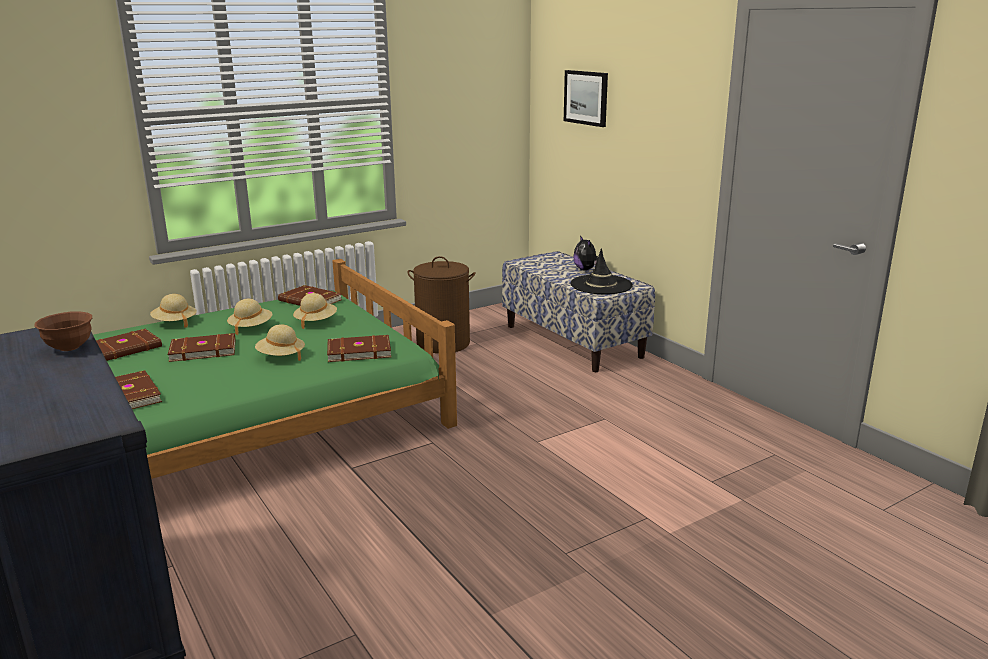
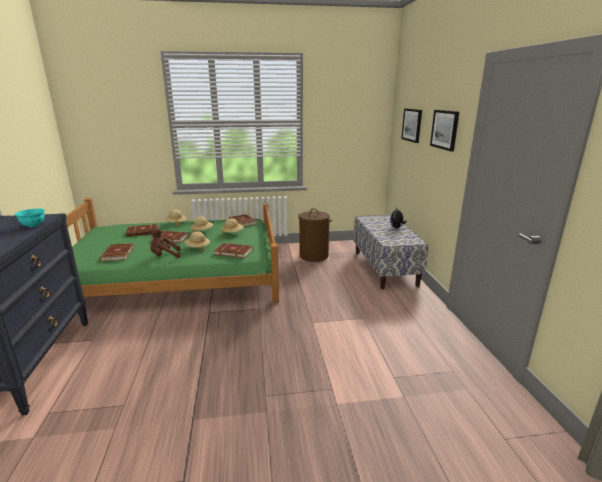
camera: 25 degrees right, 0 degrees up
brown bowl [34,312,92,351] -> turquoise bowl [14,209,45,227]
black hat [570,248,633,294] -> none
none -> brown plush toy [148,226,181,258]
none -> picture [430,110,459,151]

